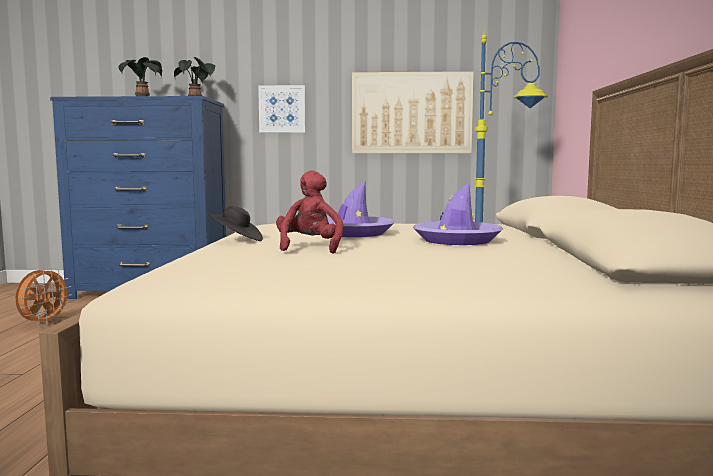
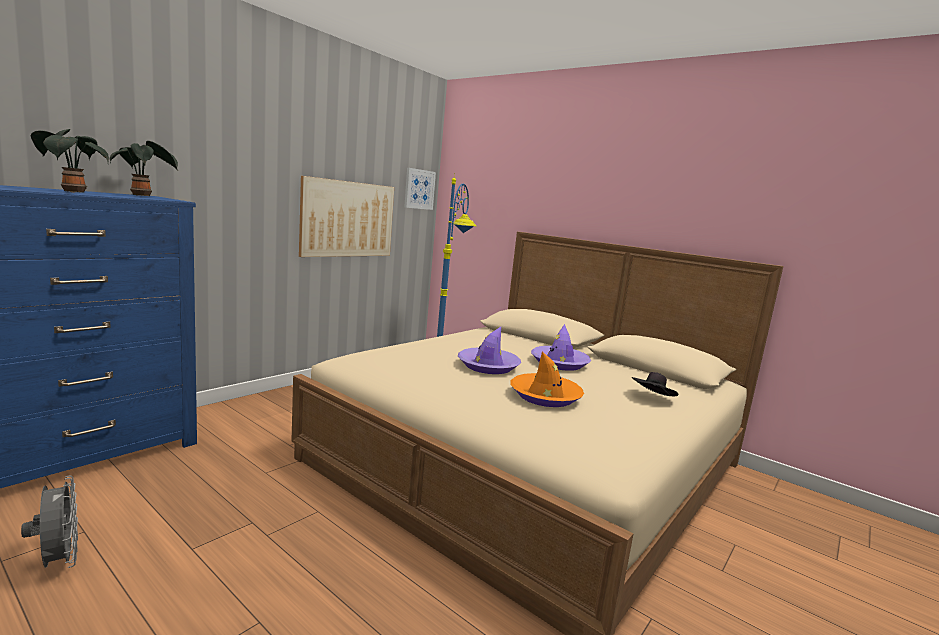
camera: 55 degrees left, 5 degrees up
orange fan [15,267,72,326] -> grey fan [21,476,78,568]
black hat [208,206,263,241] -> black hat moved to [632,372,678,396]
picture [258,85,305,133] -> picture moved to [404,168,436,210]
red plush toy [276,170,343,254] -> orange hat [510,352,584,407]

